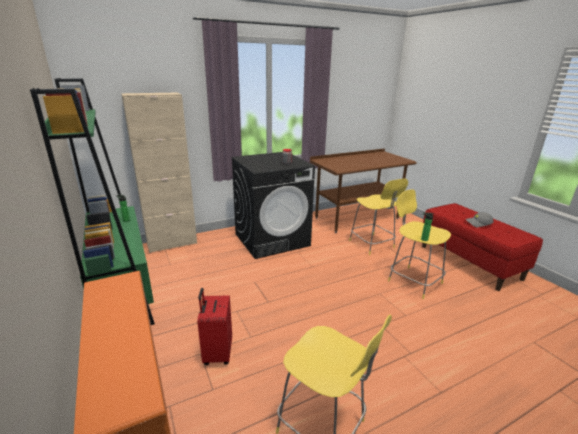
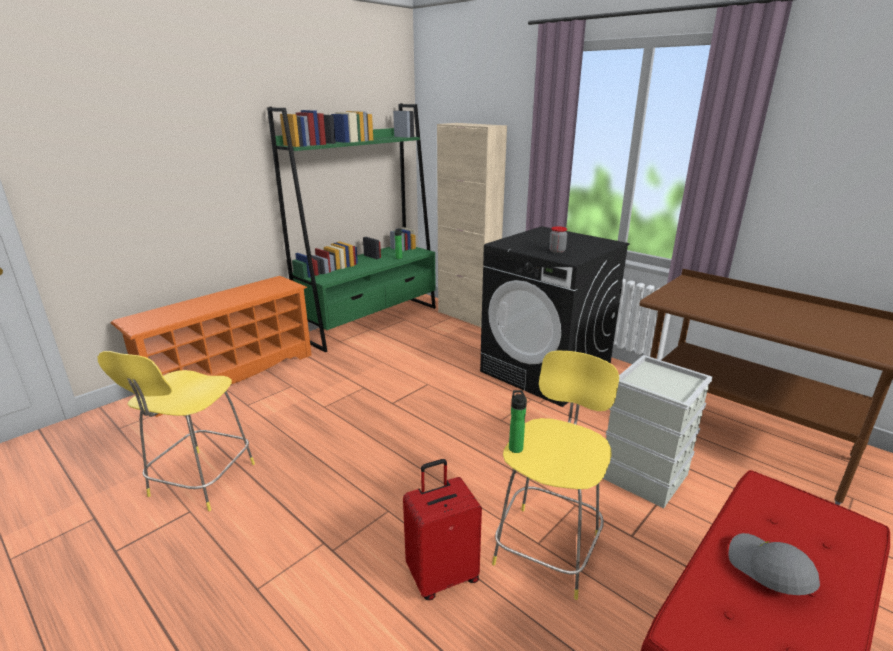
camera: 70 degrees right, 0 degrees up
red suitcase [197,288,232,365] -> red suitcase moved to [403,459,482,600]
yellow stool [349,178,408,255] -> grey storage box [603,355,713,508]

